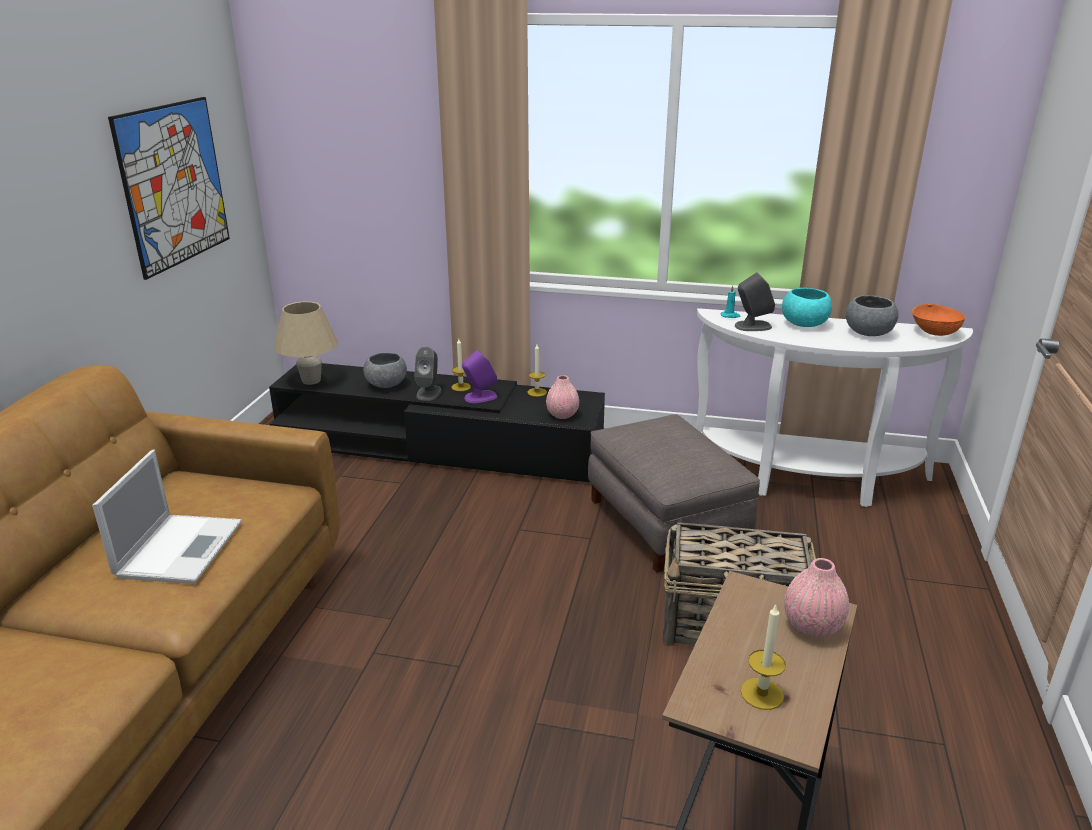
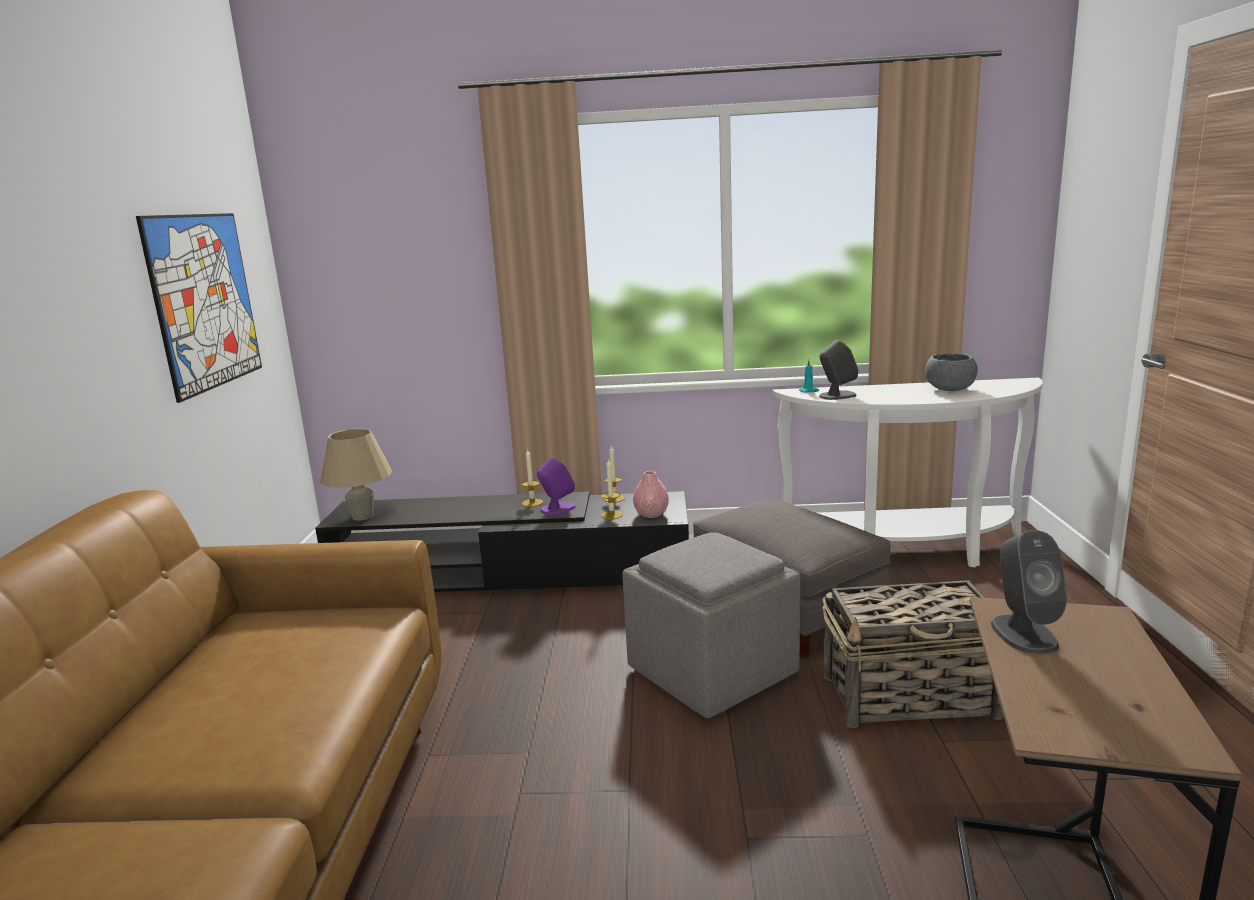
camera: 10 degrees left, 10 degrees down
laptop [92,450,242,584] -> none
grey bowl [363,352,407,388] -> none
grey speaker [414,347,441,401] -> grey speaker moved to [991,530,1068,654]
candle [741,605,786,710] -> candle moved to [601,459,623,519]
turquoise bowl [782,288,832,327] -> none
pink vase [784,558,849,638] -> none
orange bowl [912,304,965,336] -> none
none -> grey ottoman [622,532,800,718]

